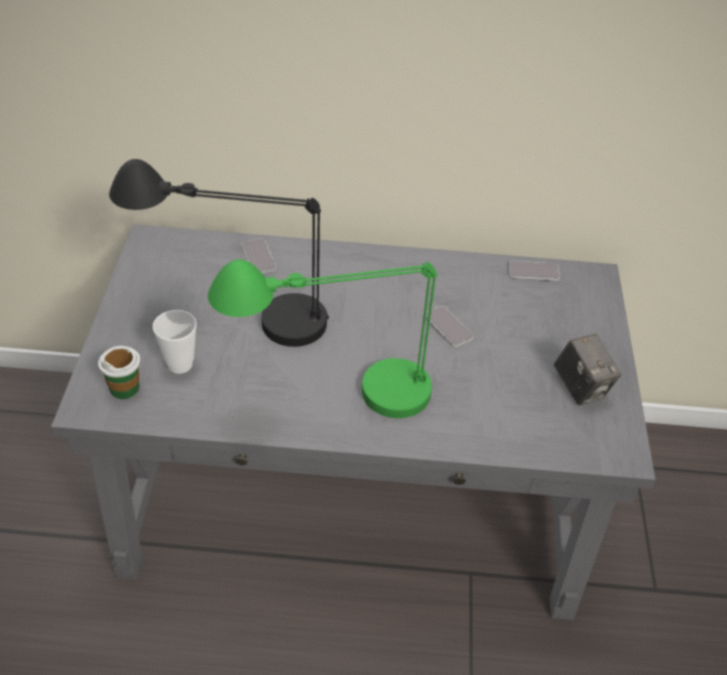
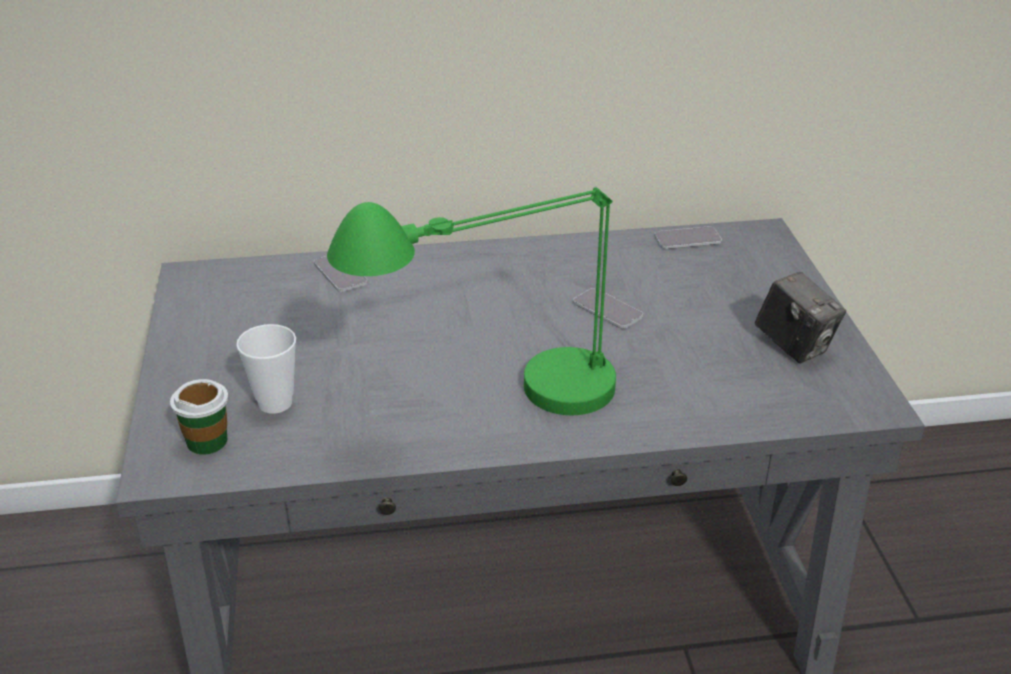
camera: 10 degrees left, 10 degrees down
black table lamp [109,159,329,347] -> none

